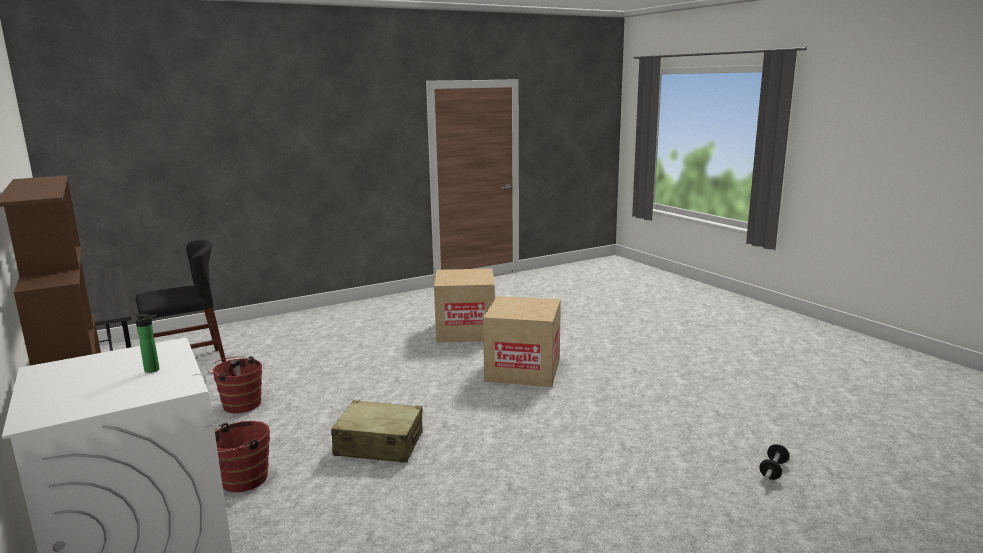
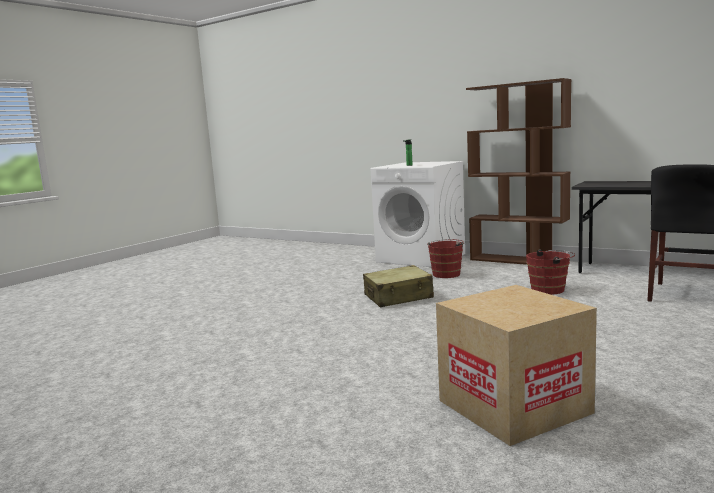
camera: 155 degrees right, 5 degrees down
cardboard box [483,296,561,387] -> none
dumbbell [759,444,789,480] -> none

